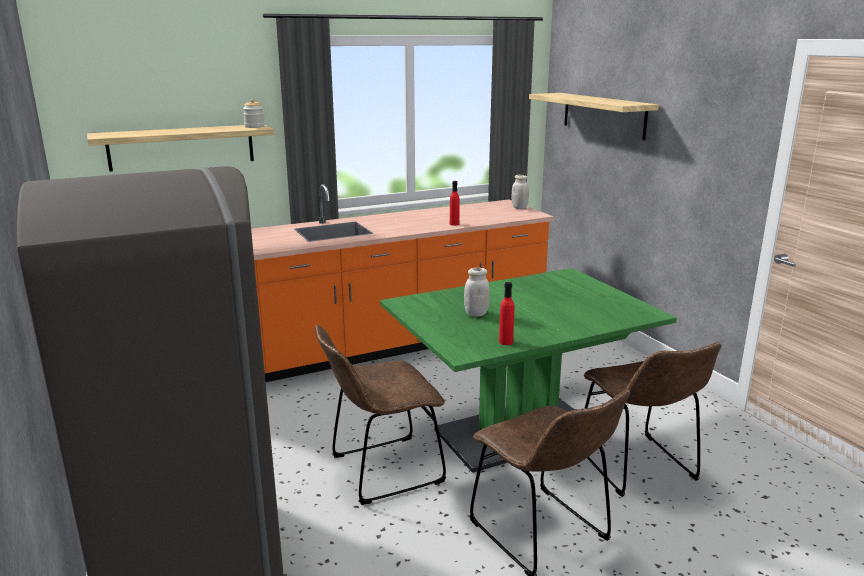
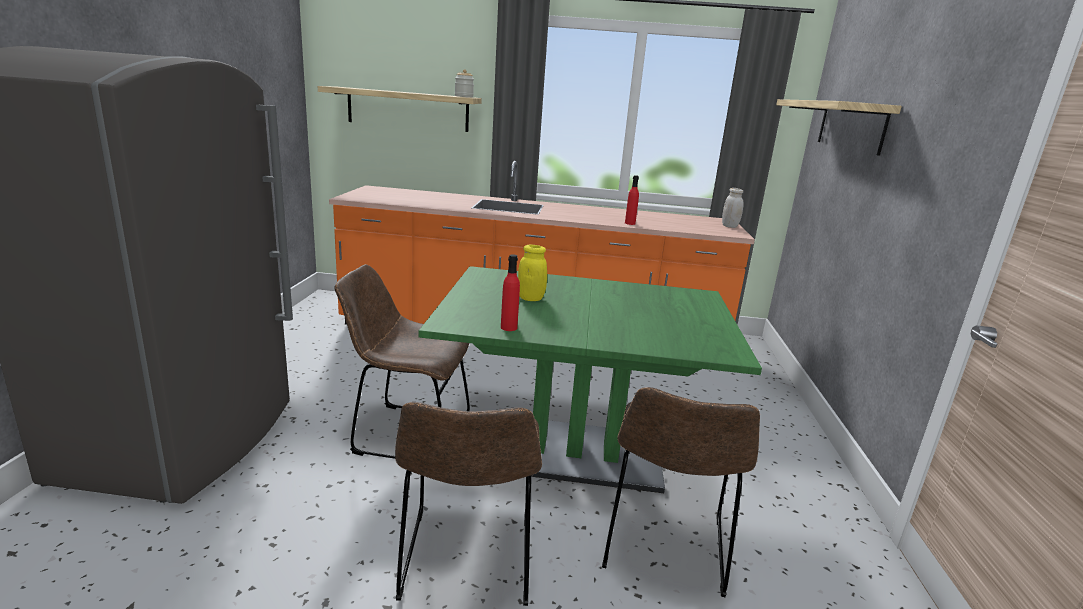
camera: 30 degrees right, 0 degrees up
white jar [464,268,490,317] -> yellow jar [518,245,547,301]

